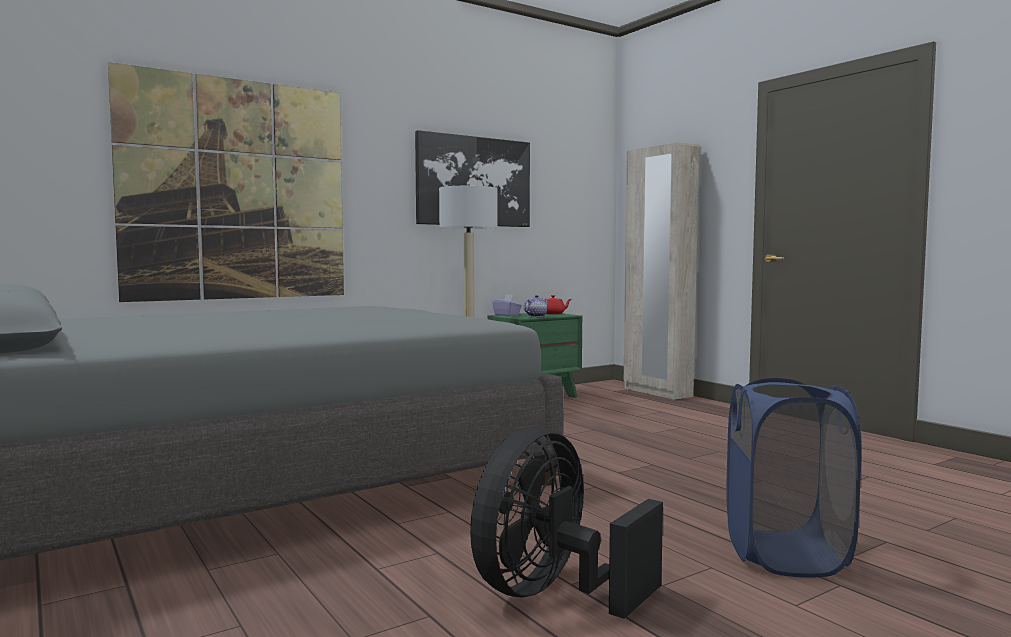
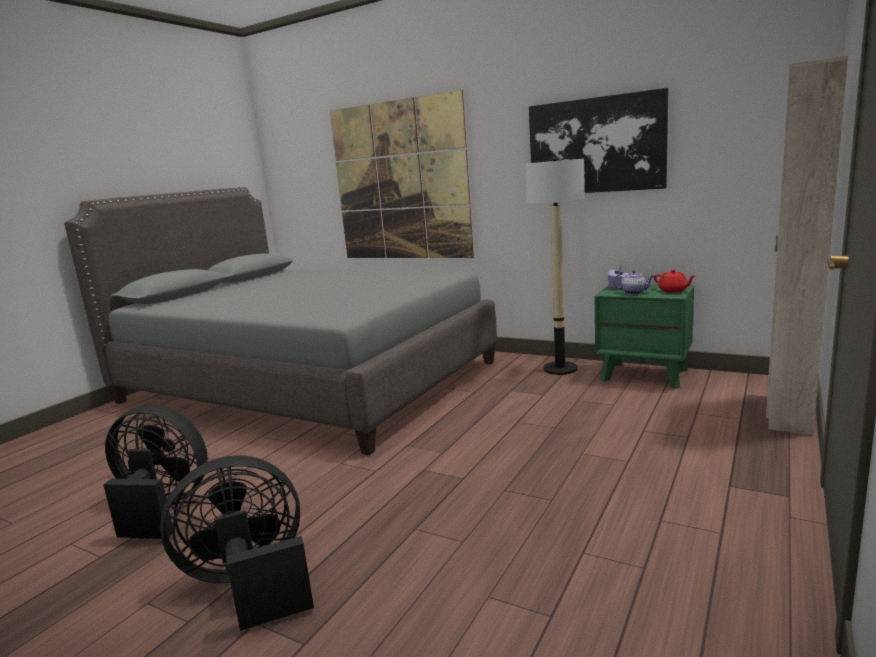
camera: 65 degrees right, 10 degrees up
blue laundry basket [726,378,861,578] -> black fan [160,455,314,631]

